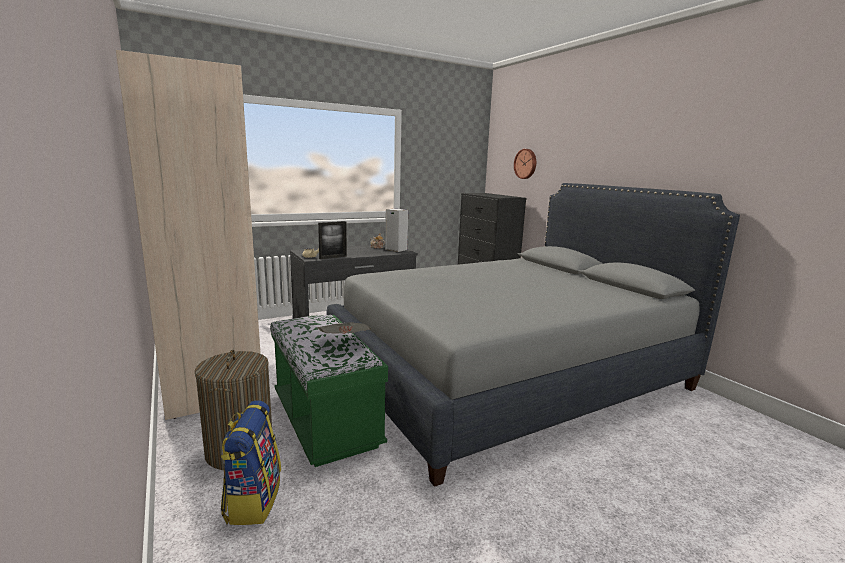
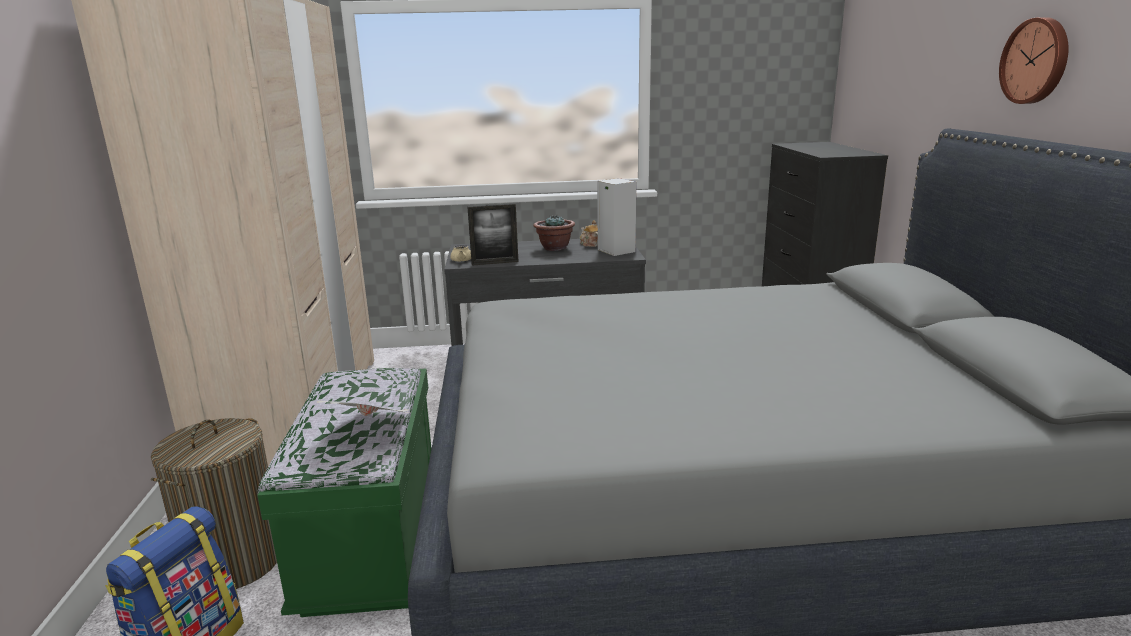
camera: 25 degrees right, 5 degrees up
wall clock [514,149,536,179] -> wall clock moved to [999,17,1068,104]
none -> potted plant [534,214,575,251]

